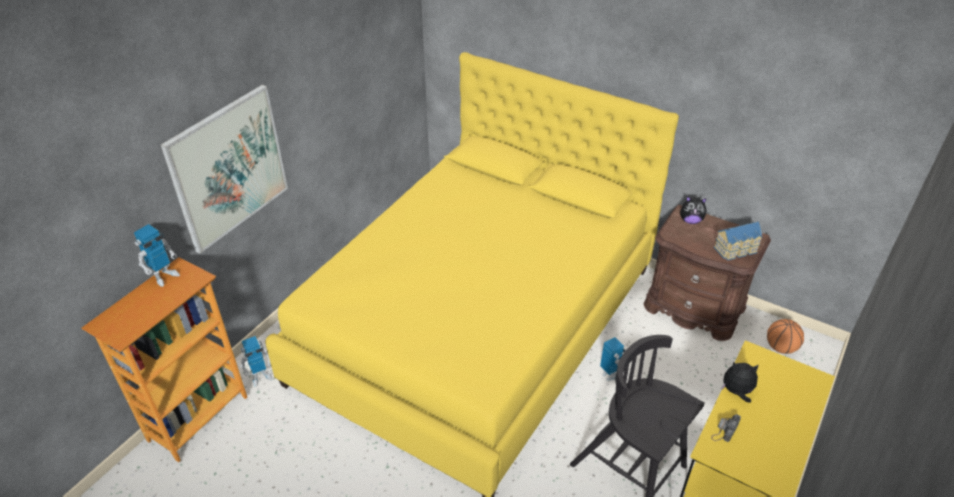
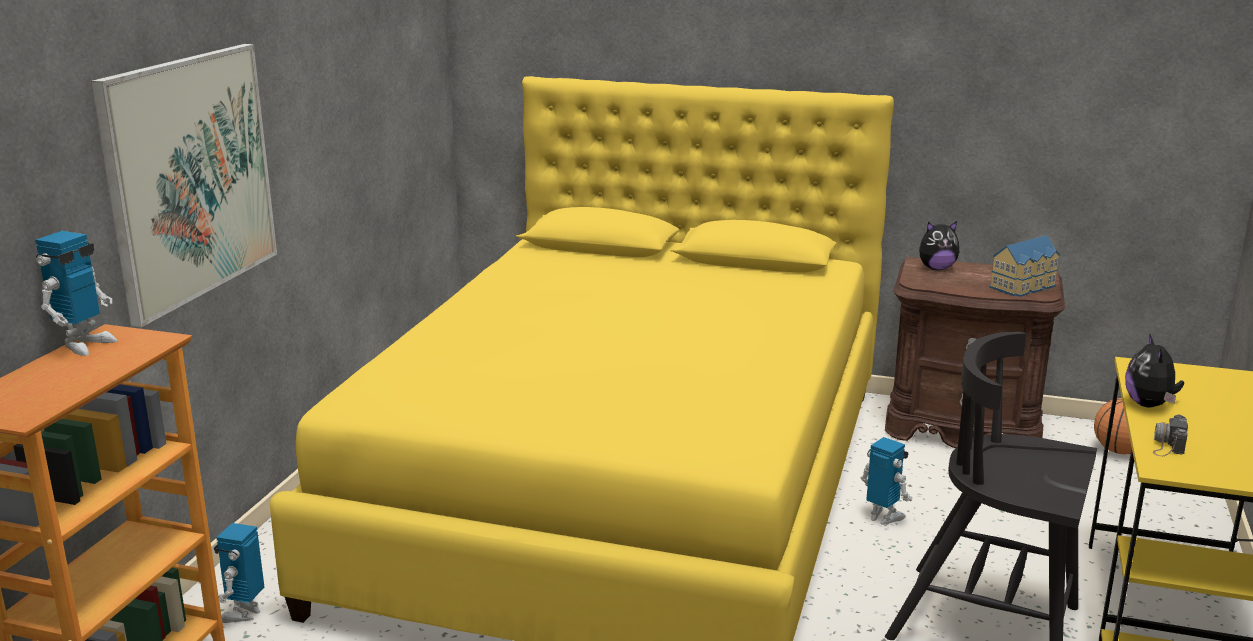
camera: 15 degrees left, 20 degrees down
toy robot [241,336,272,387] -> toy robot turned 150 degrees clockwise [214,523,264,623]
plush toy [722,362,758,403] -> plush toy turned 75 degrees counterclockwise [1125,333,1184,407]

